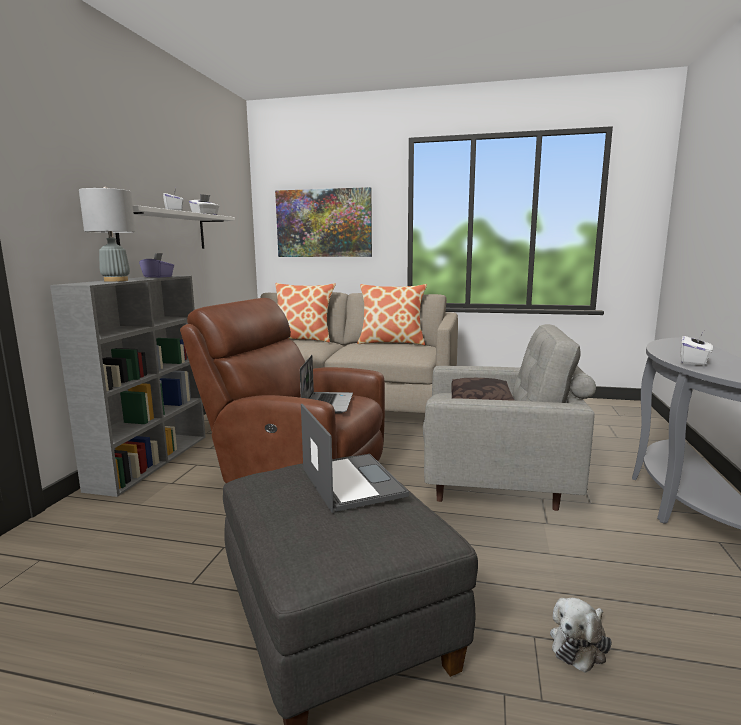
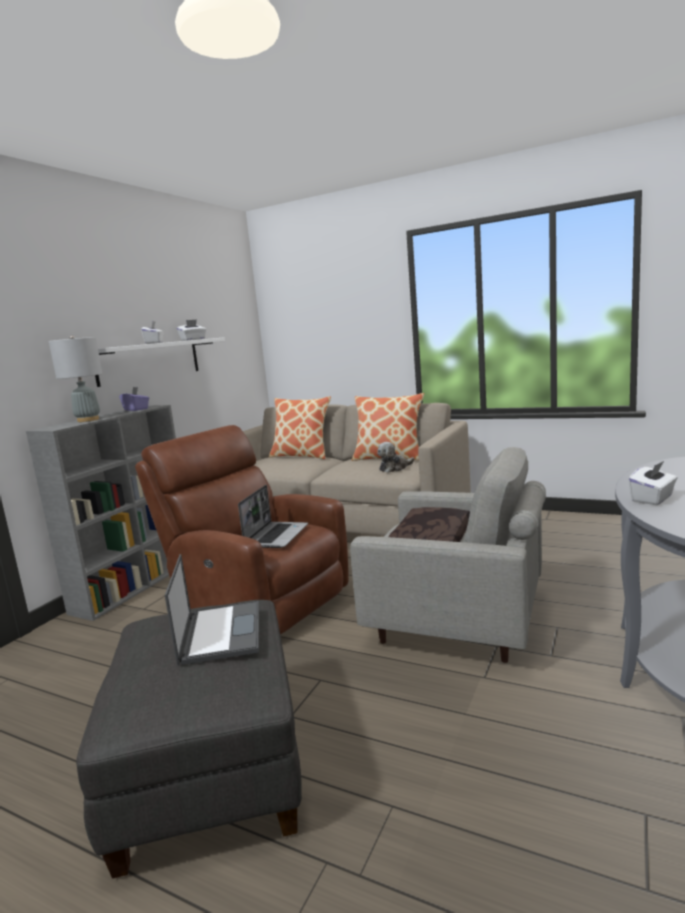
camera: 15 degrees right, 0 degrees up
picture [275,187,372,257] -> none
plush toy [550,598,612,673] -> plush toy moved to [377,442,414,473]

